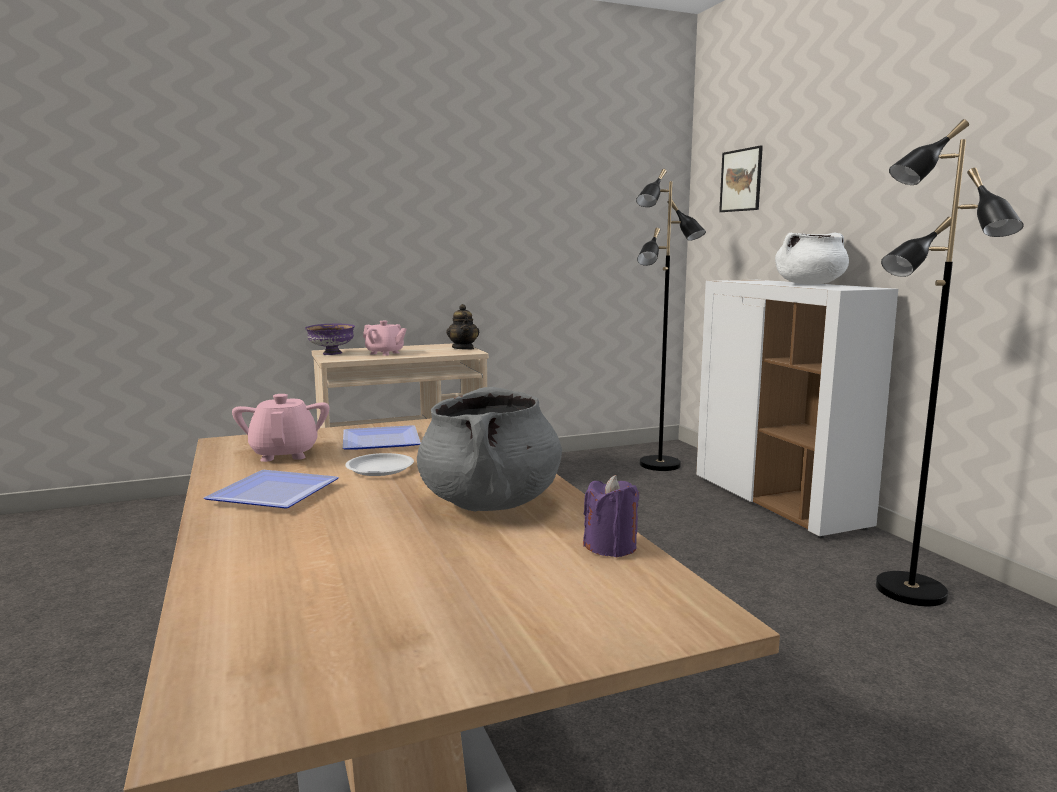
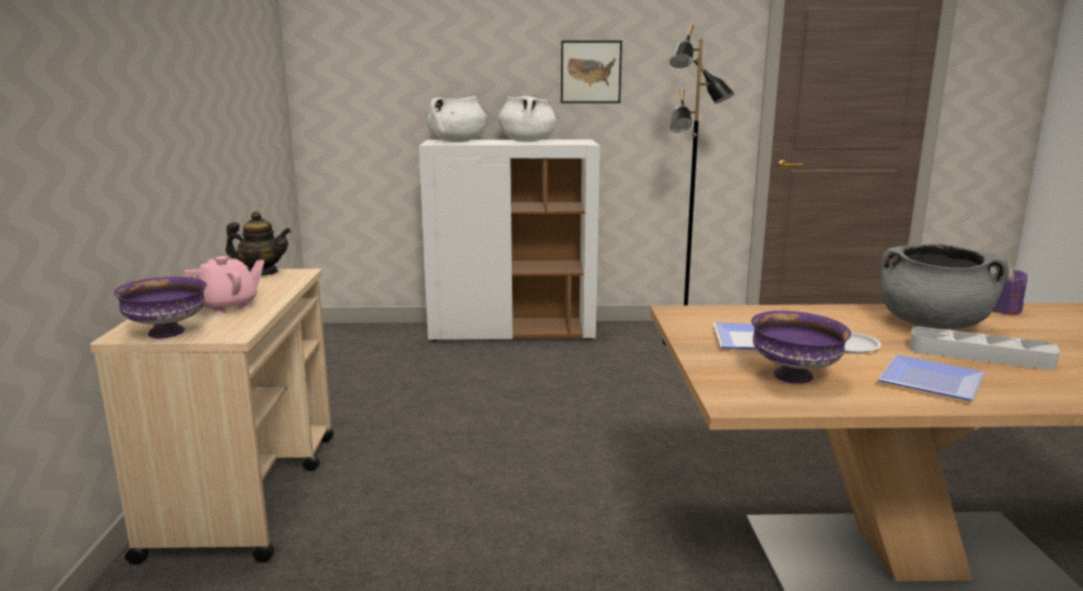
camera: 70 degrees left, 5 degrees up
pink teapot [232,394,329,462] -> purple bowl [751,311,851,384]
black floor lamp [636,169,706,471] -> none
picture [719,146,763,212] -> picture moved to [561,41,622,103]
none -> white cooking pot [427,96,487,142]
none -> grey tray [910,327,1060,370]

